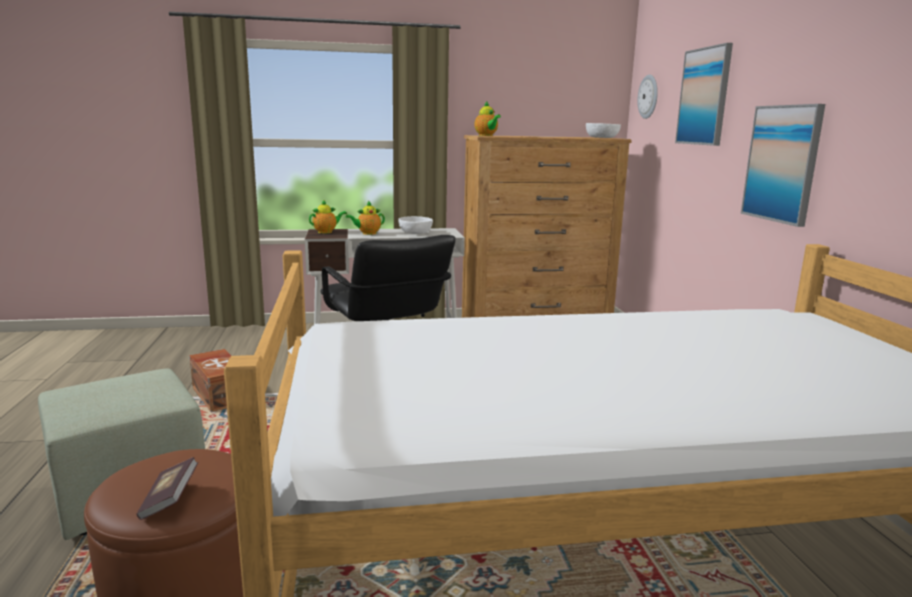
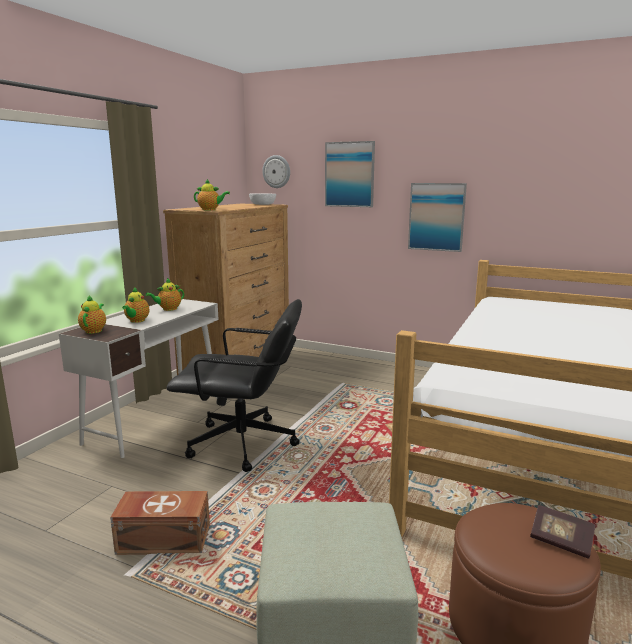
camera: 55 degrees left, 0 degrees up
white bowl [398,216,433,234] -> teapot [145,278,184,311]

